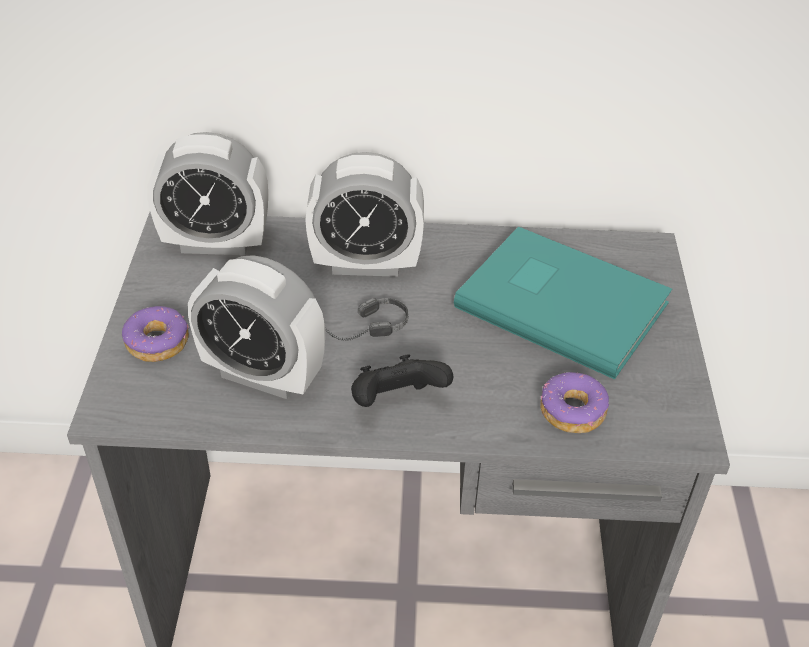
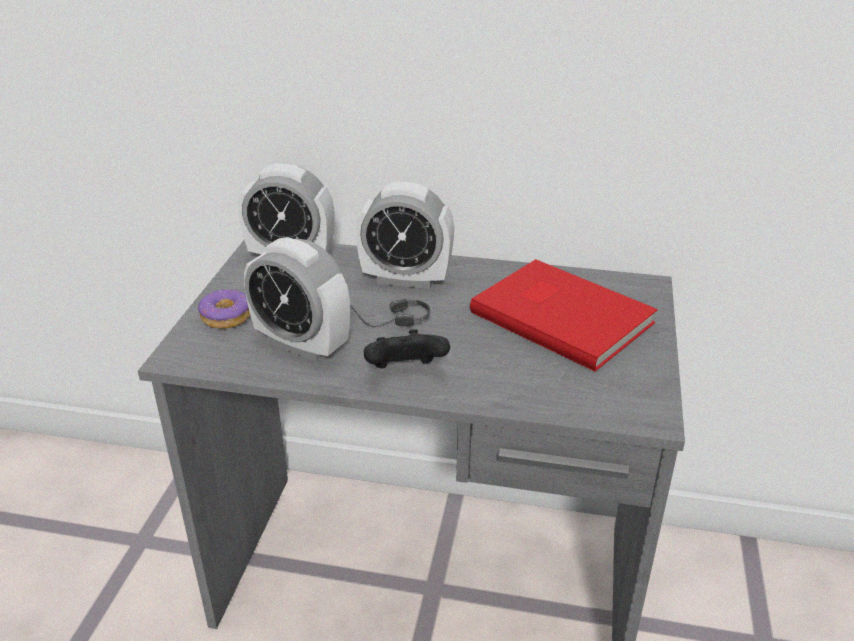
camera: 10 degrees right, 10 degrees down
turquoise book [454,227,672,380] -> red book [470,259,658,371]
donut [540,372,609,433] -> none

